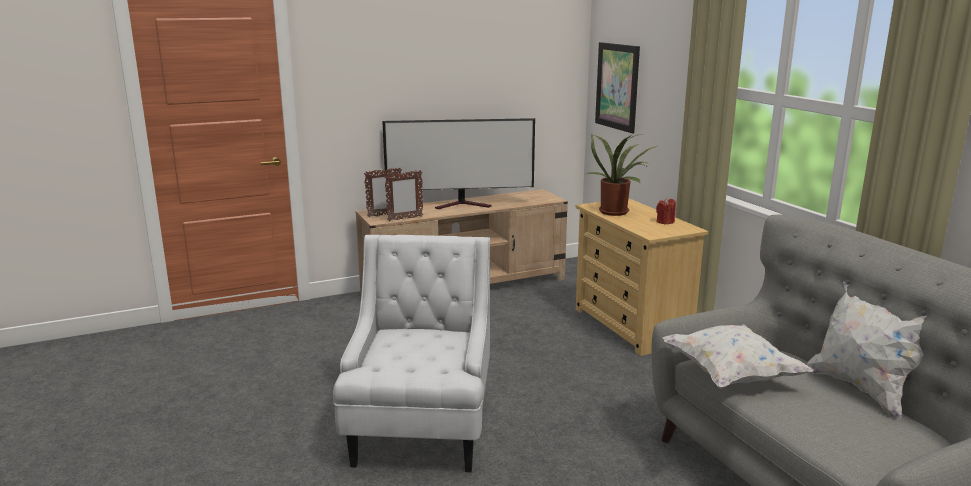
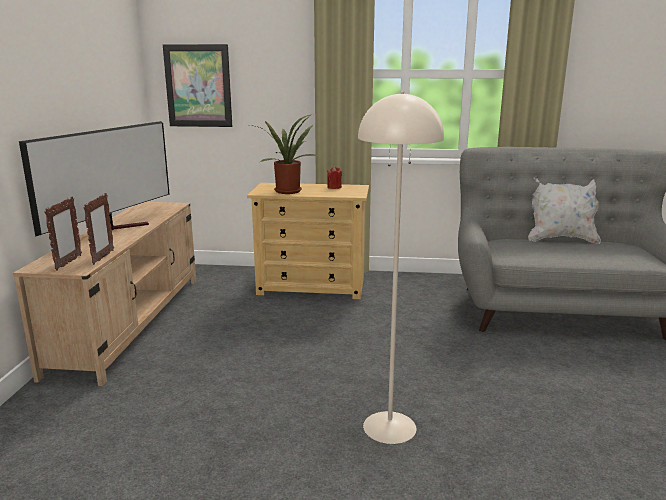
camera: 60 degrees left, 0 degrees up
white armchair [333,235,490,472] -> beige floor lamp [358,91,444,444]
white pillow [663,324,814,389] -> none

